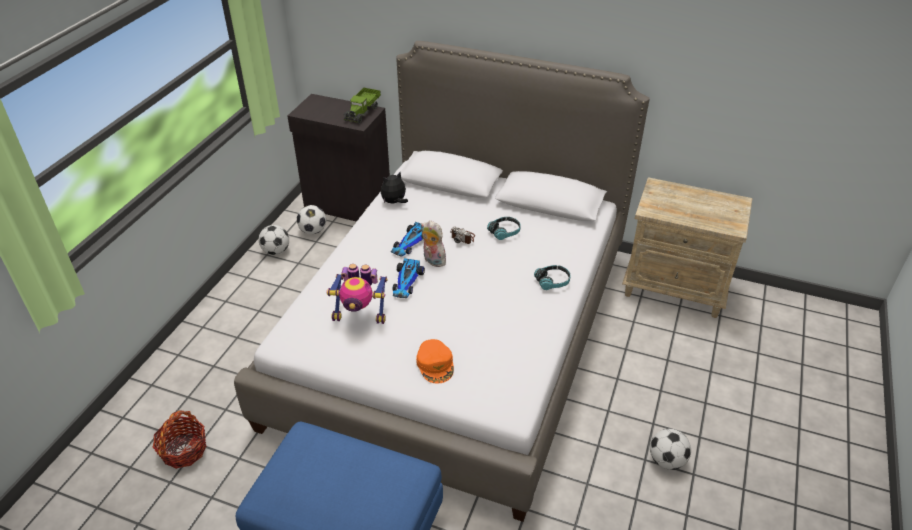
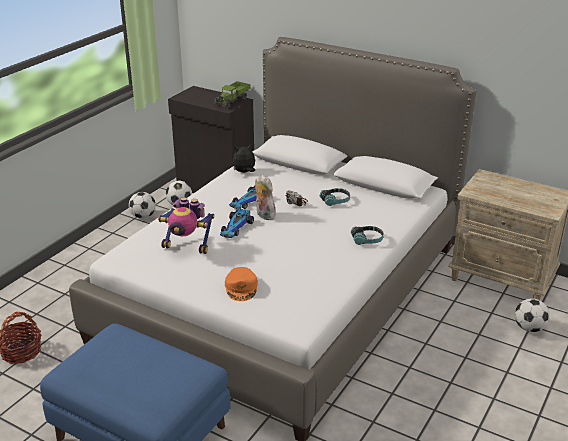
camera: 10 degrees right, 10 degrees down
football [650,429,691,470] -> football moved to [515,299,550,332]

